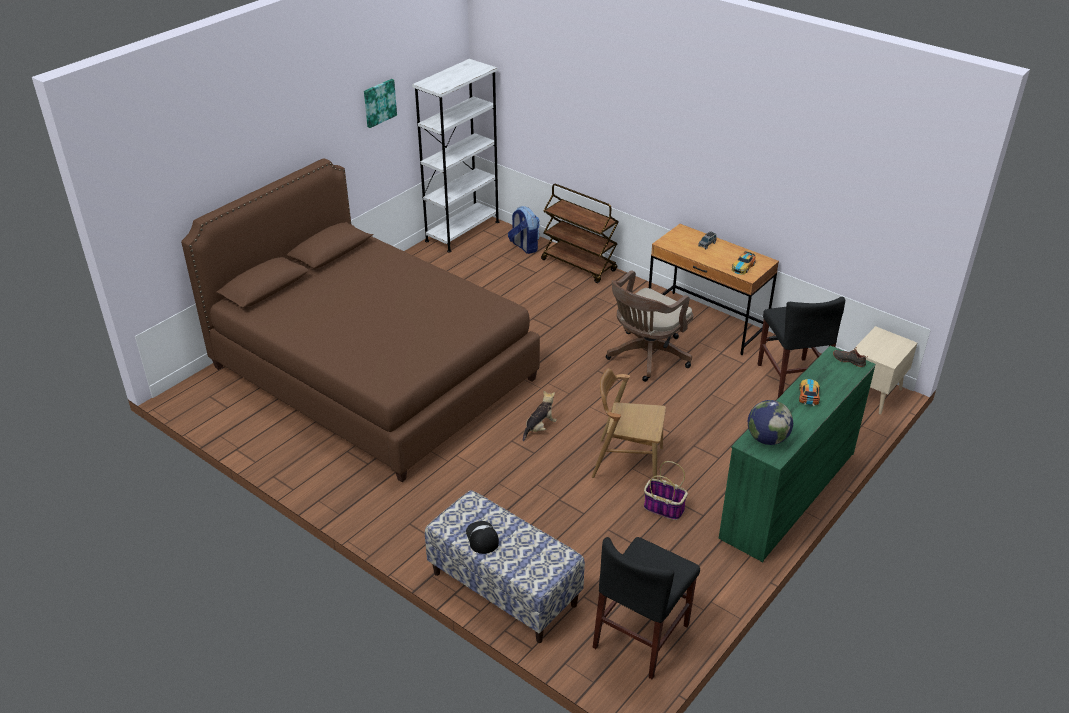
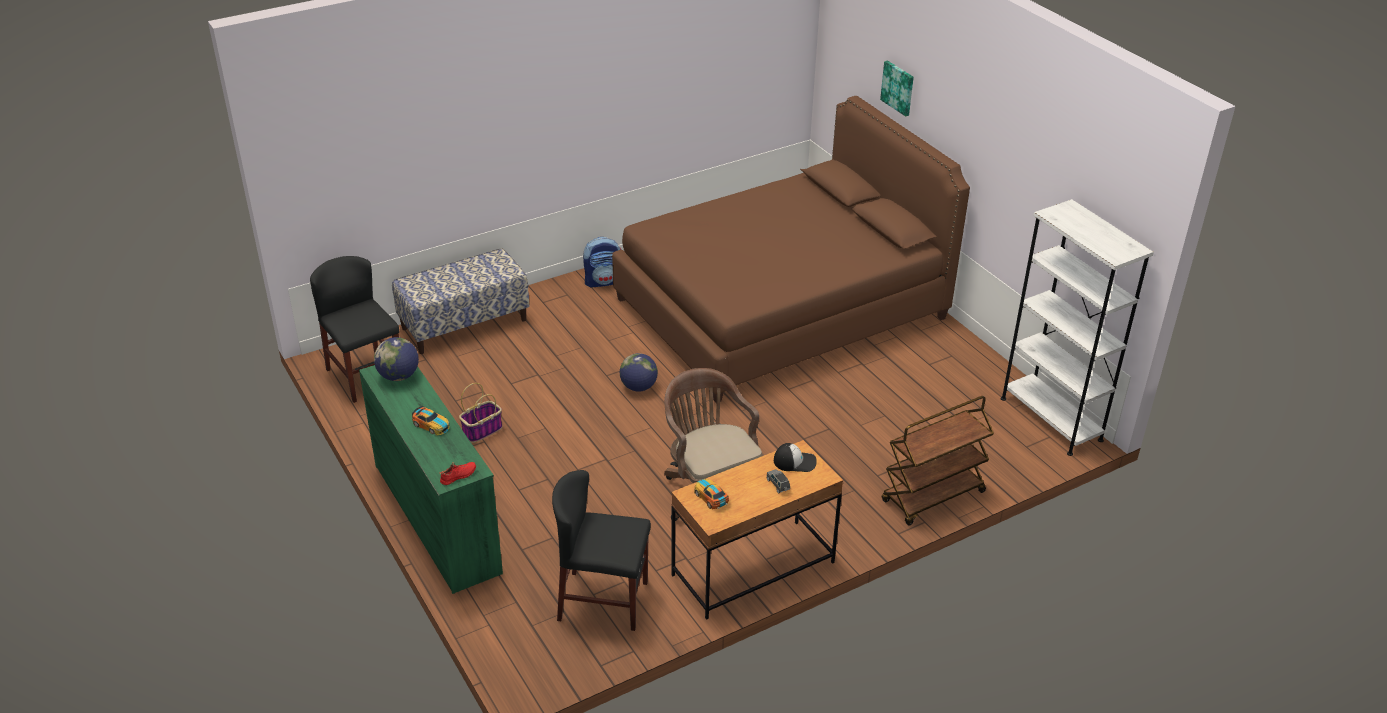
camera: 110 degrees right, 0 degrees up
picture [364,79,397,128] -> picture moved to [880,60,914,116]
cap [466,521,499,554] -> cap moved to [774,443,817,472]
backpack [508,206,540,254] -> backpack moved to [583,237,621,287]
plush toy [523,391,557,441] -> globe [620,353,658,392]
brown chair [592,368,666,479] -> none
black shoe [833,347,868,367] -> red shoe [439,462,476,485]
beige nightstand [853,326,917,414] -> none

